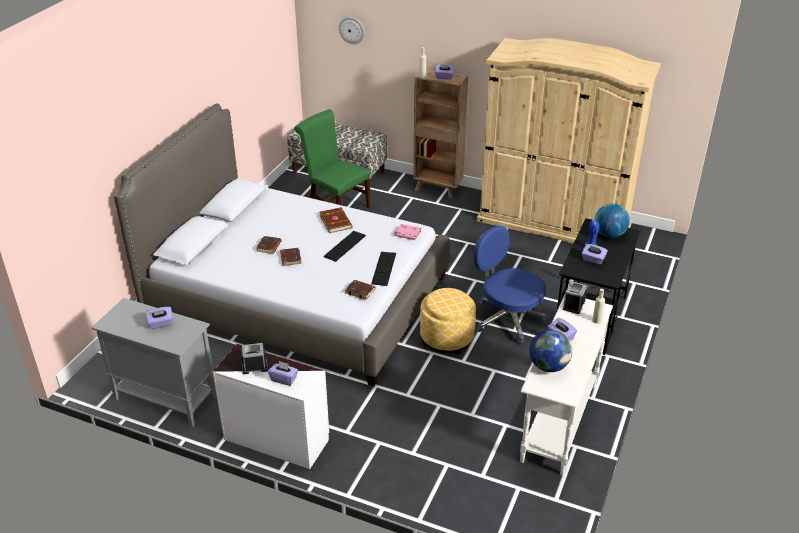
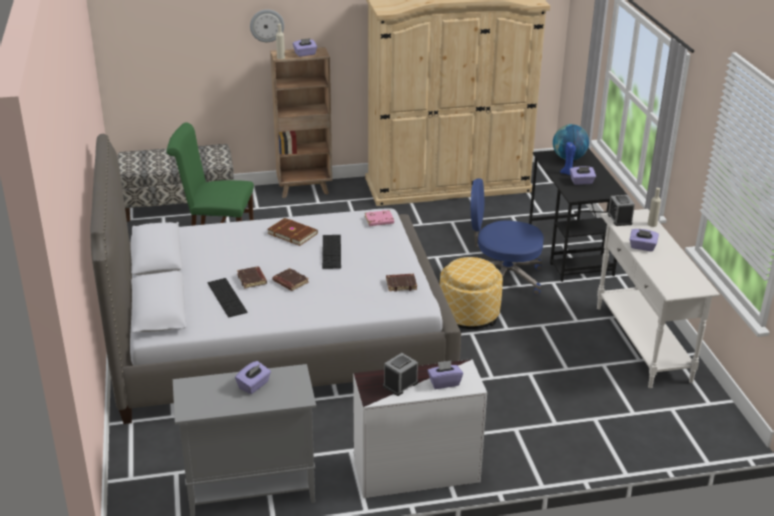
camera: 35 degrees left, 5 degrees down
wall clock [339,17,365,44] -> wall clock moved to [250,9,284,42]
keyboard [371,252,396,286] -> keyboard moved to [207,278,247,318]
globe [529,330,572,372] -> none

